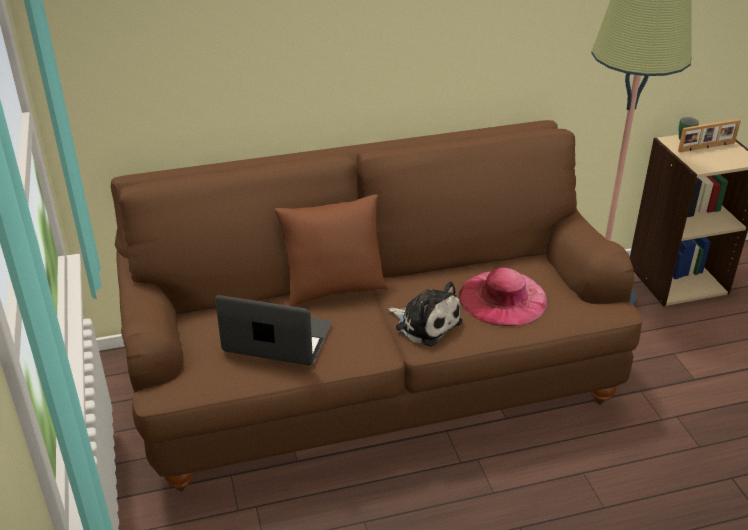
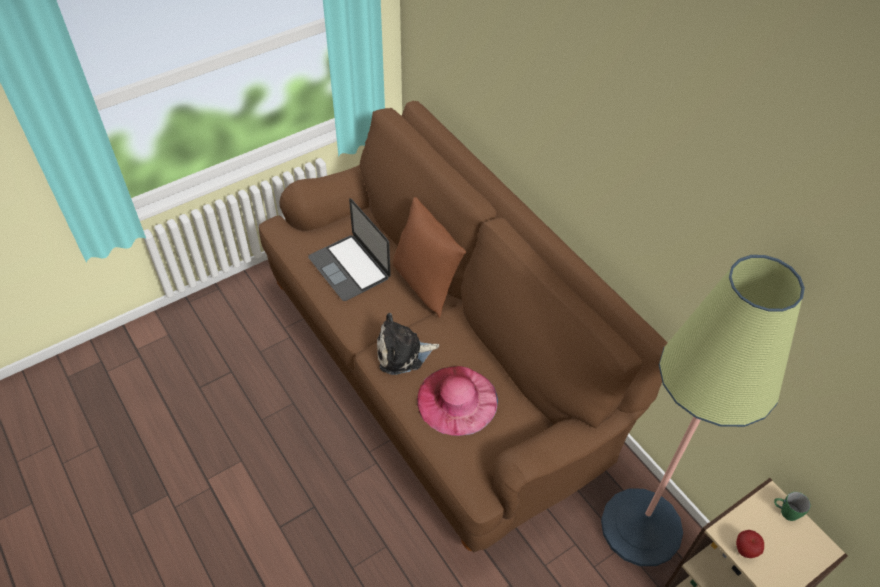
camera: 70 degrees right, 15 degrees up
laptop [215,295,331,365] -> laptop turned 150 degrees clockwise [308,198,391,301]
plush toy [388,281,462,347] -> plush toy turned 60 degrees clockwise [377,313,439,375]
picture frame [678,119,741,152] -> none
none -> apple [736,530,764,558]

